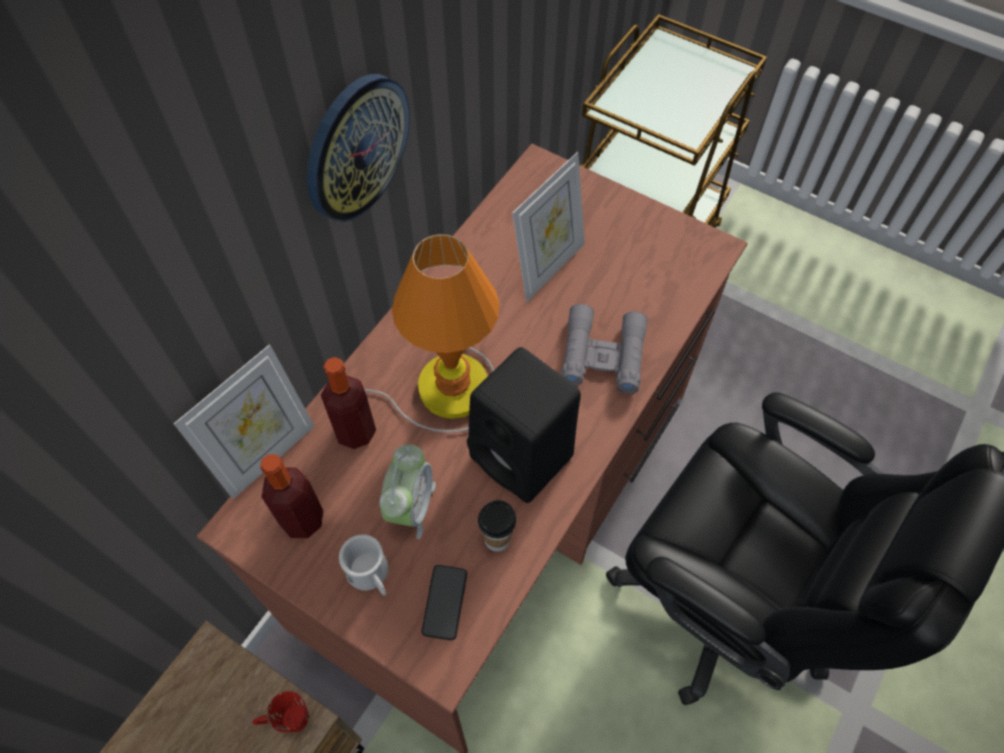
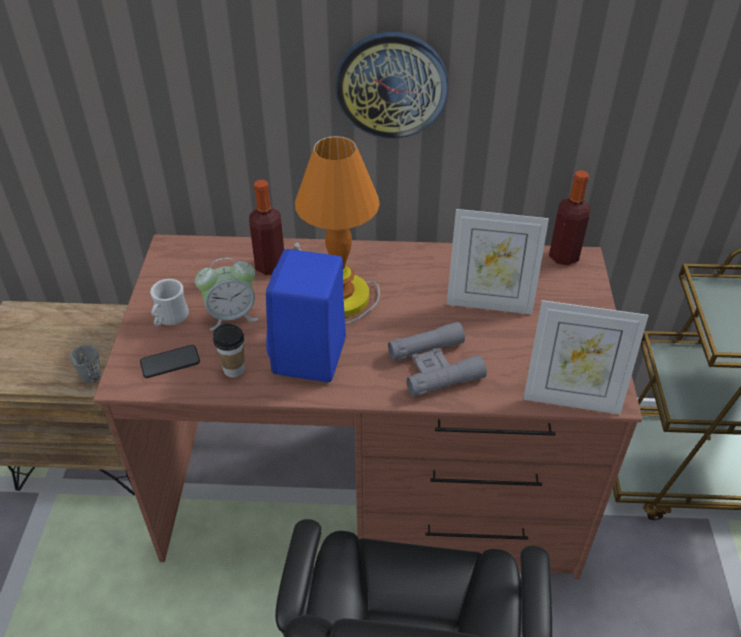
camera: 60 degrees right, 15 degrees down
picture frame [174,344,315,499] -> picture frame moved to [523,300,649,415]
red mug [252,691,309,733] -> grey mug [70,344,101,383]
bottle [260,454,324,538] -> bottle moved to [549,170,590,266]
black speaker [467,347,581,503] -> blue speaker [266,249,346,382]

